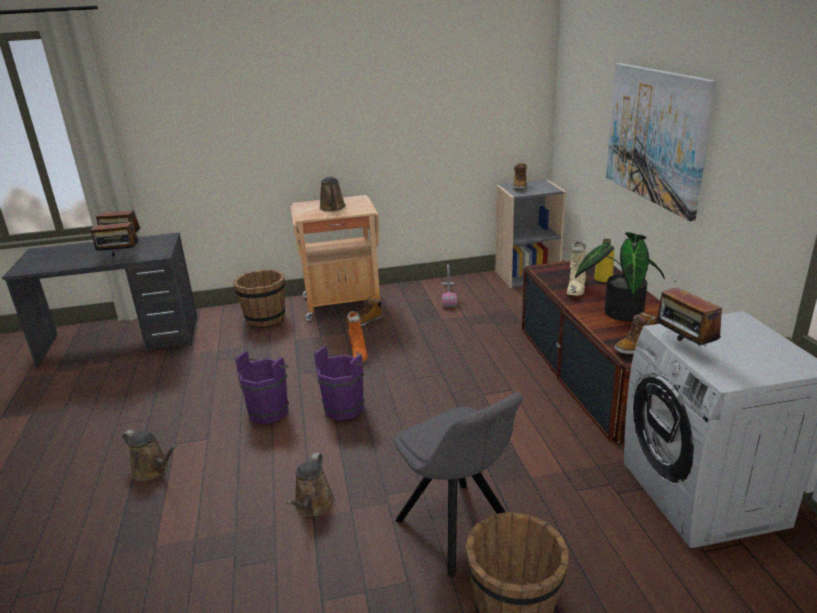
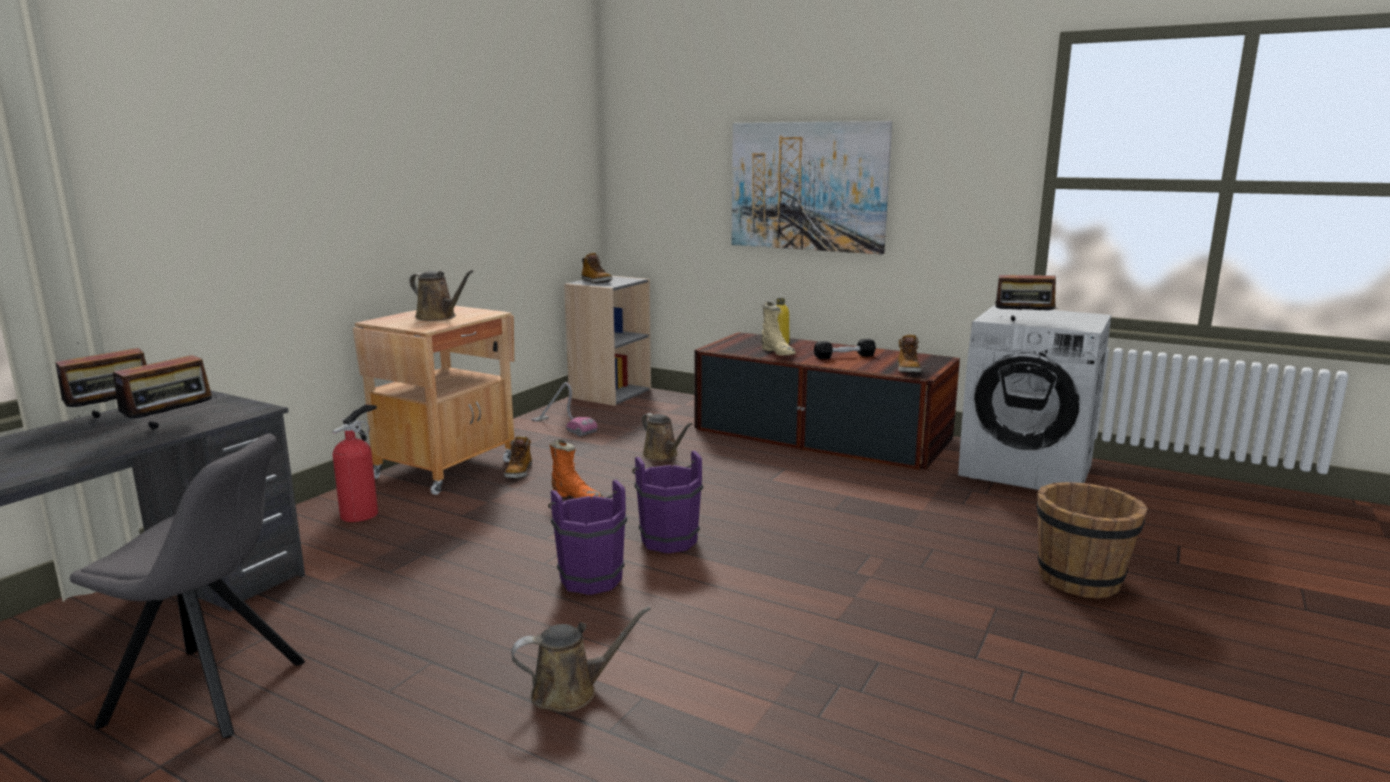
camera: 50 degrees left, 10 degrees down
brown bucket [234,270,285,327] -> fire extinguisher [332,404,378,522]
brown watering can [286,453,335,517] -> brown watering can moved to [642,413,692,461]
grey chair [393,392,523,577] -> grey chair moved to [70,434,305,738]
potted plant [575,232,665,321] -> black dumbbell [814,339,876,359]

